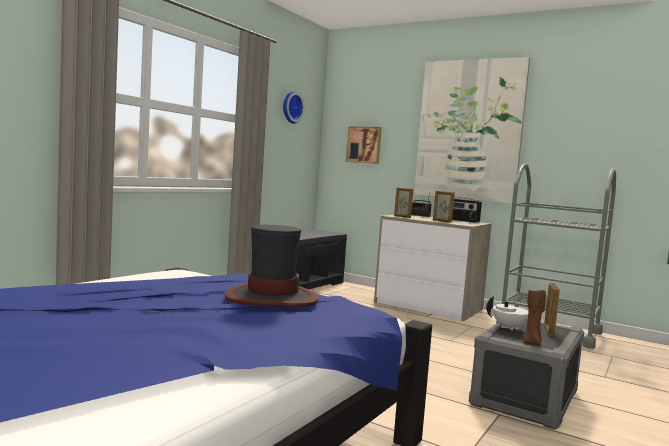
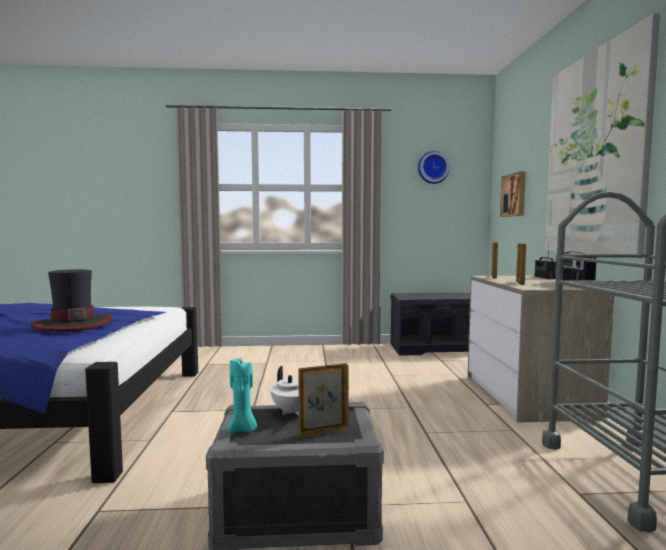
camera: 55 degrees right, 0 degrees up
brown candle [522,288,546,345] -> turquoise candle [227,358,257,433]

